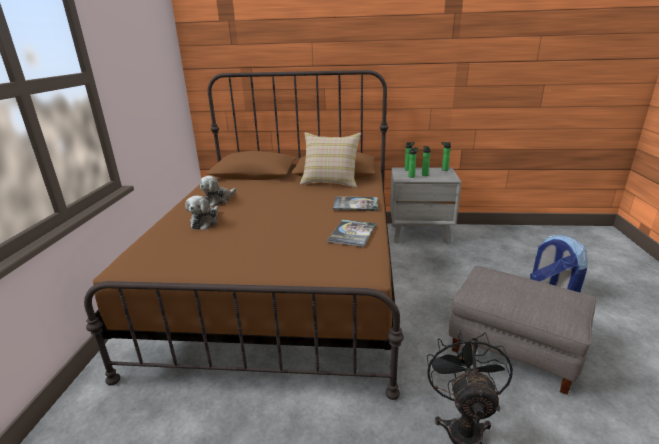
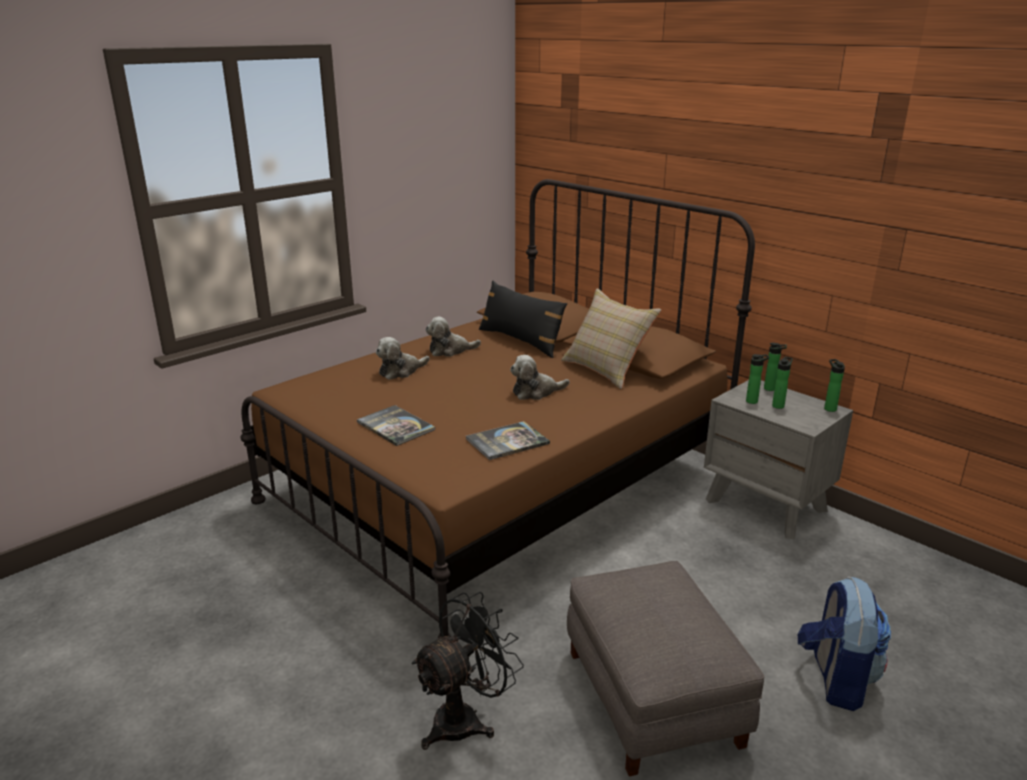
camera: 40 degrees right, 0 degrees up
book [333,196,378,211] -> book moved to [357,405,435,446]
none -> black pillow [479,280,567,358]
none -> plush toy [510,355,569,400]

